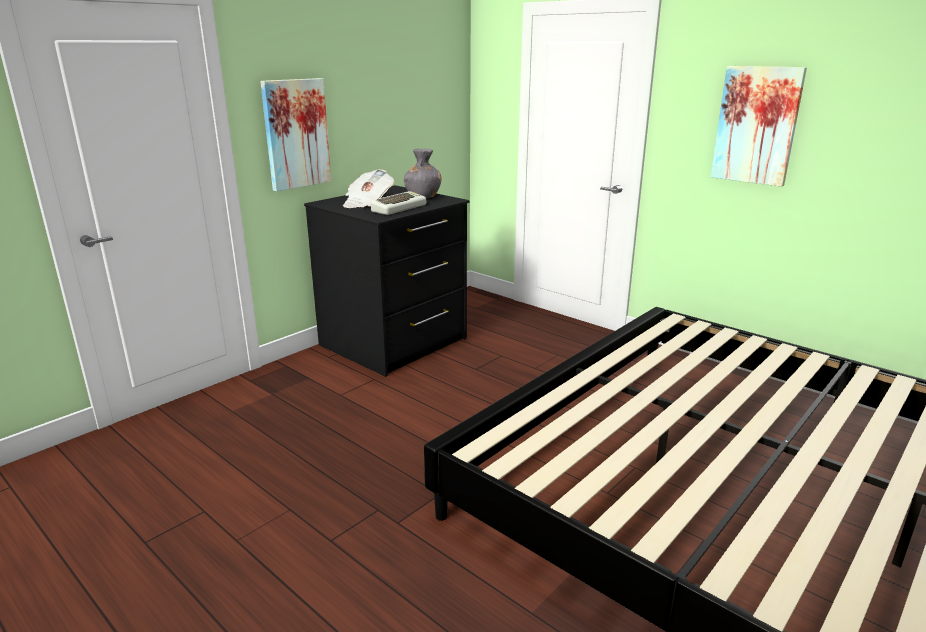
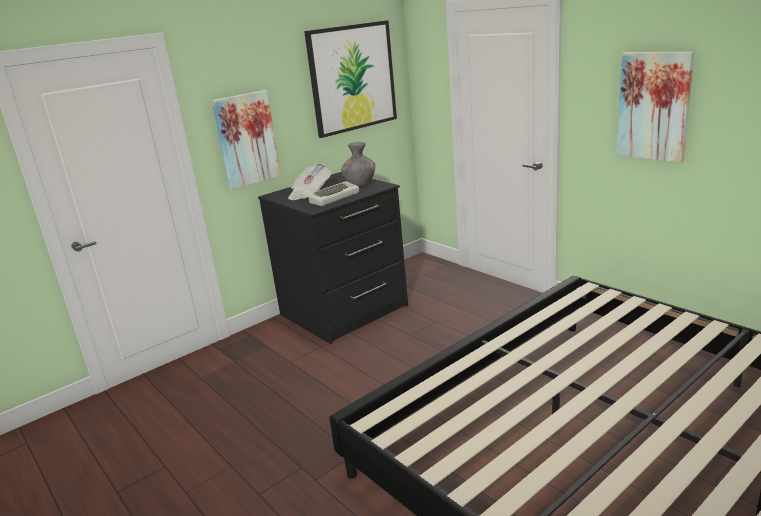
camera: 10 degrees right, 0 degrees up
none -> picture [304,20,397,138]

